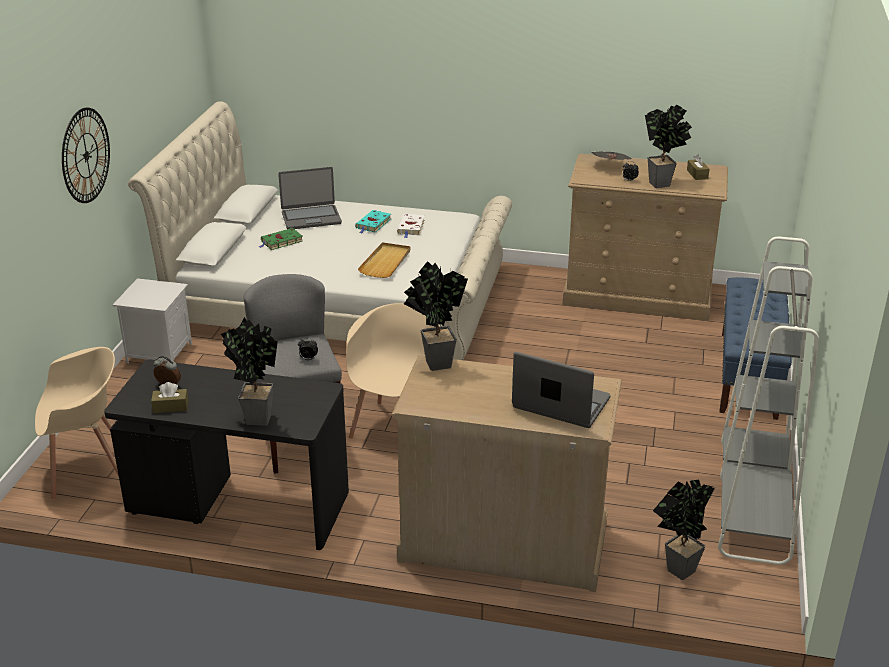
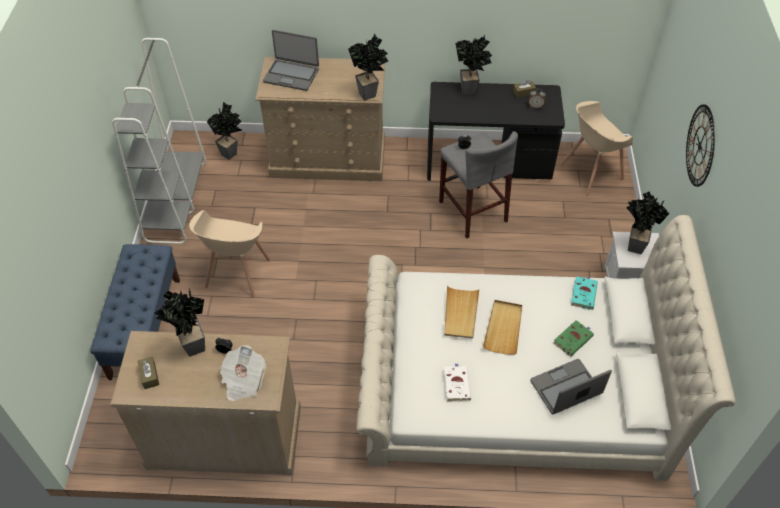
camera: 170 degrees right, 20 degrees up
beige chair [347,303,435,439] -> beige chair moved to [189,210,270,298]
turquoise book [355,210,391,233] -> turquoise book moved to [571,276,598,310]
none -> beige tray [483,300,522,355]
none -> potted plant [626,191,670,254]

